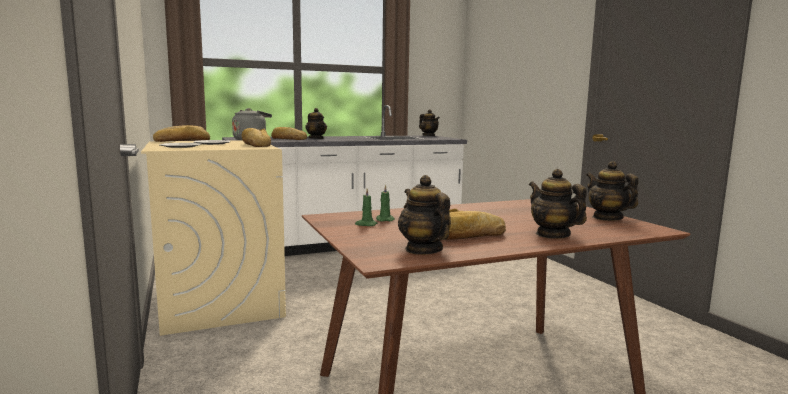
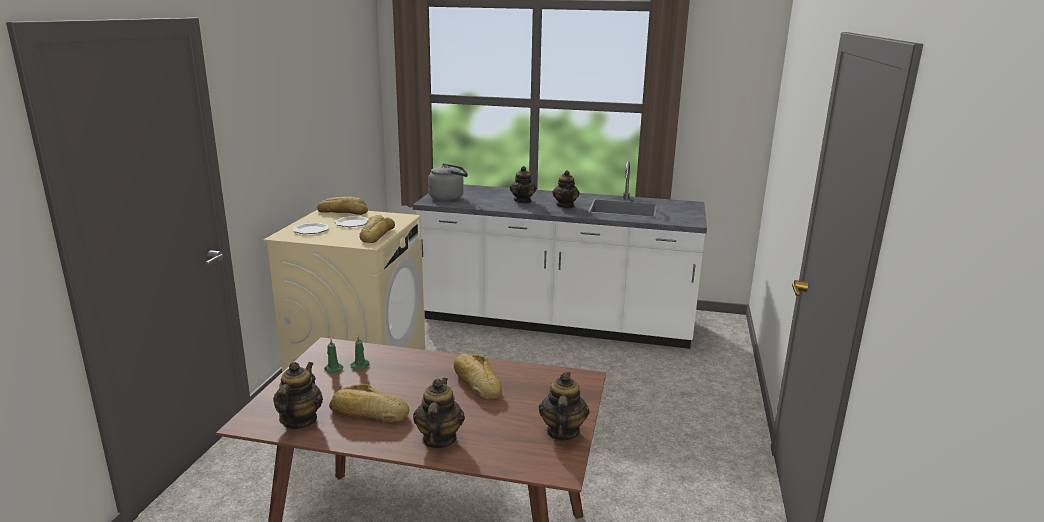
camera: 35 degrees right, 10 degrees up
bread [271,127,307,140] -> bread moved to [454,354,502,400]
teapot [419,109,440,136] -> teapot moved to [552,170,580,208]

